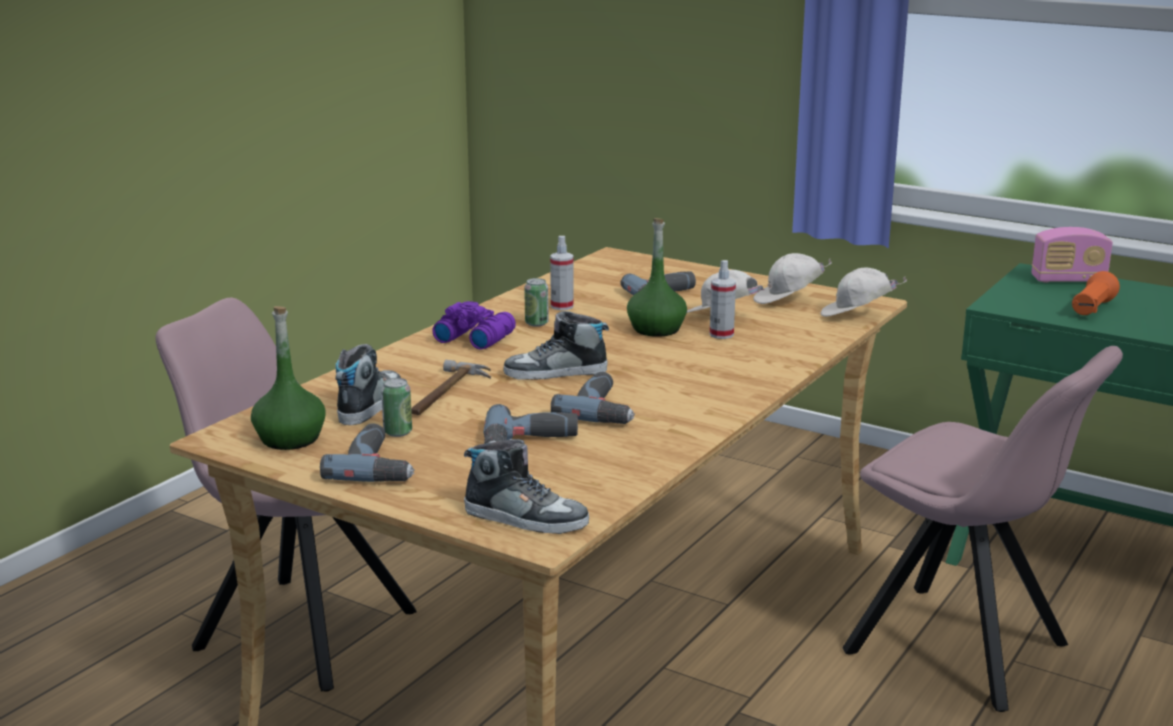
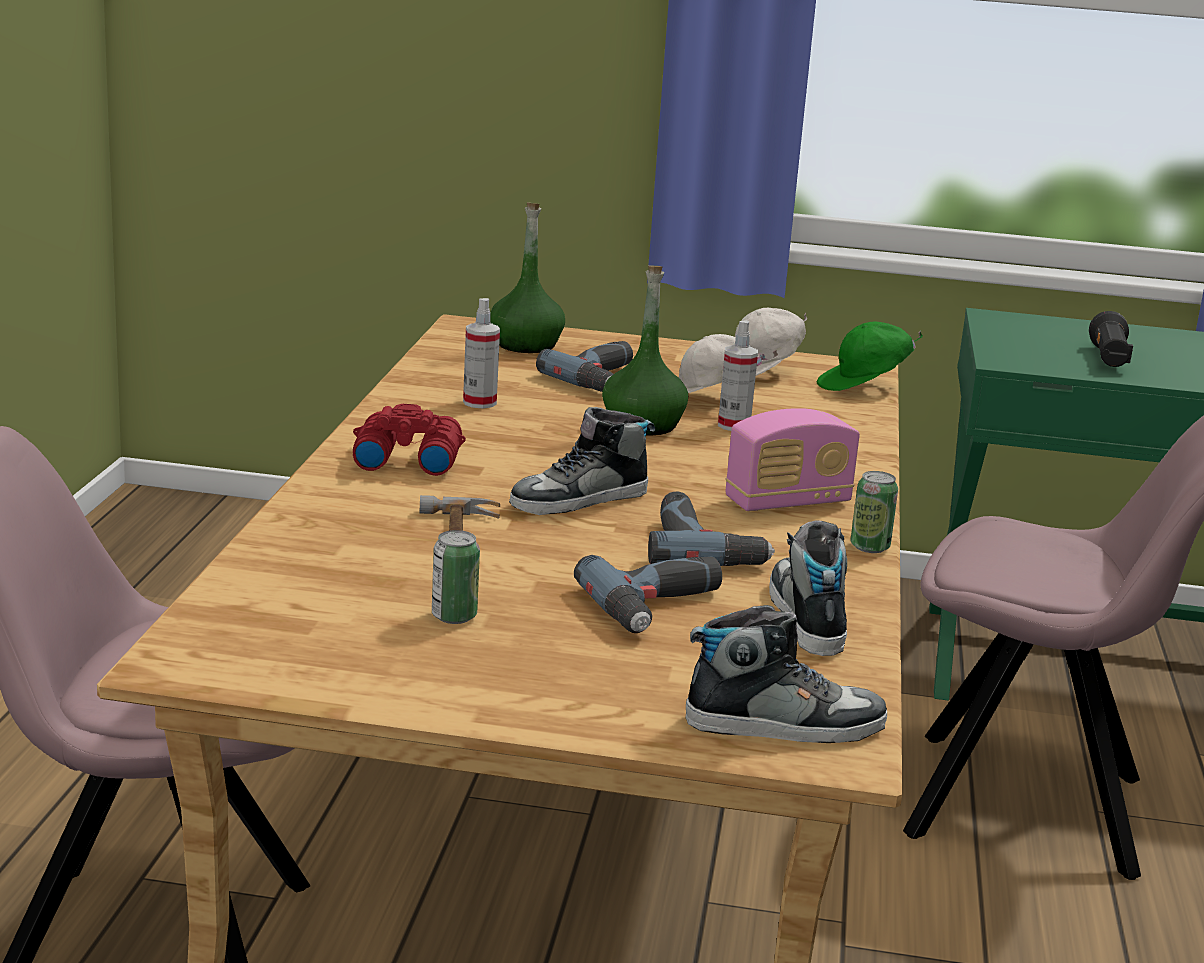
camera: 25 degrees left, 0 degrees up
green bottle [251,306,326,450] -> green bottle moved to [490,202,565,353]
power drill [320,423,415,482] -> none
shoe [335,344,401,425] -> shoe moved to [769,521,847,656]
purple binoculars [432,301,516,350] -> red binoculars [353,404,466,476]
can [524,278,549,327] -> can moved to [851,471,898,553]
white cap [820,268,907,317] -> green cap [817,322,923,391]
radio [1031,227,1113,283] -> radio moved to [726,408,860,511]
orange flashlight [1072,271,1120,315] -> black flashlight [1089,311,1133,367]

